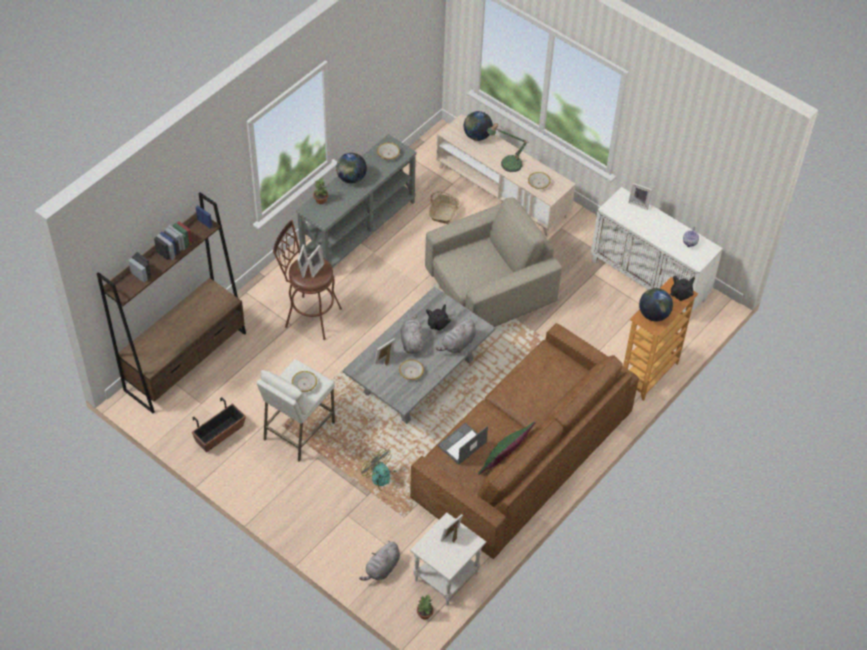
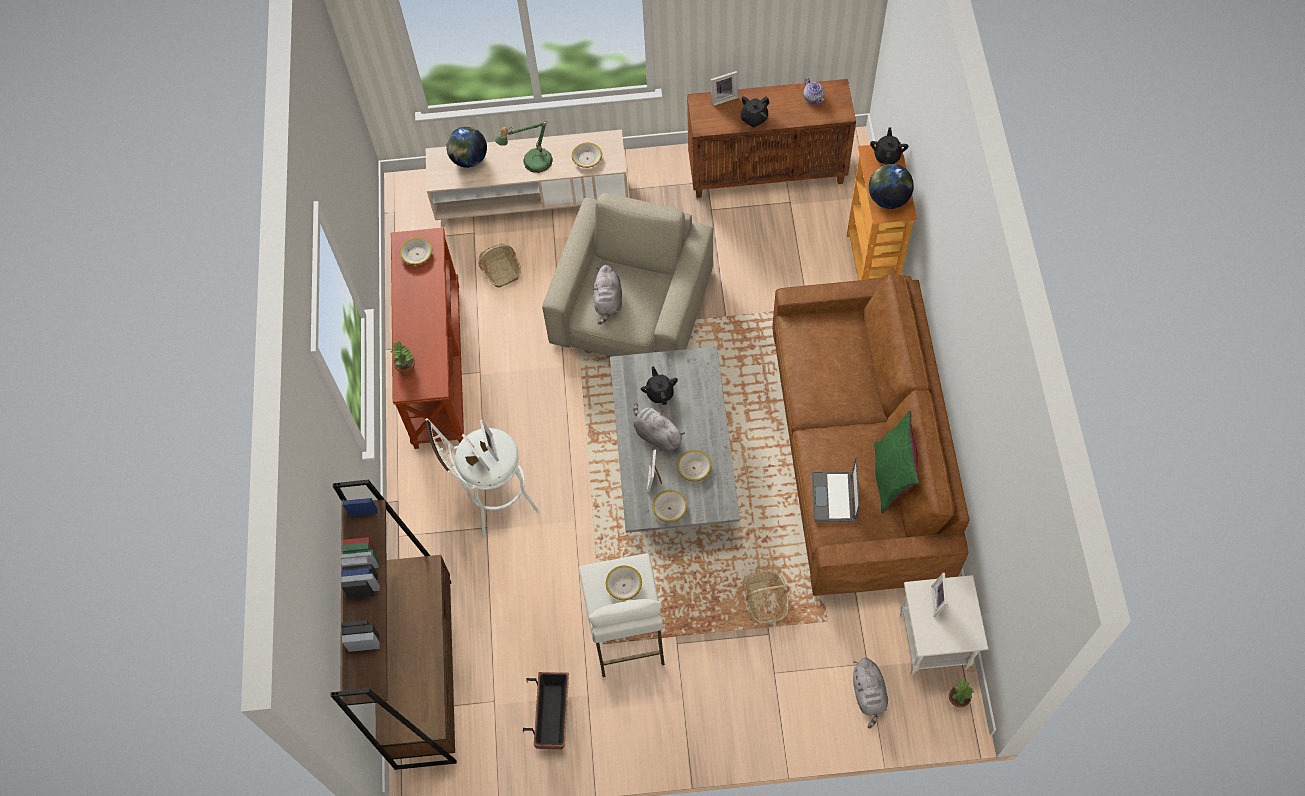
camera: 40 degrees left, 10 degrees up
brown stool [273,220,342,340] -> white stool [426,418,540,536]
grey console table [296,134,417,268] -> brown console table [391,228,464,449]
globe [336,153,367,184] -> none
fan [361,448,396,494] -> basket [744,570,790,624]
grey plush toy [436,319,476,353] -> grey plush toy moved to [593,265,622,325]
white cabinet [591,187,723,313] -> brown cabinet [687,79,856,198]
none -> bowl [653,490,687,522]
none -> black teapot [740,96,770,127]

